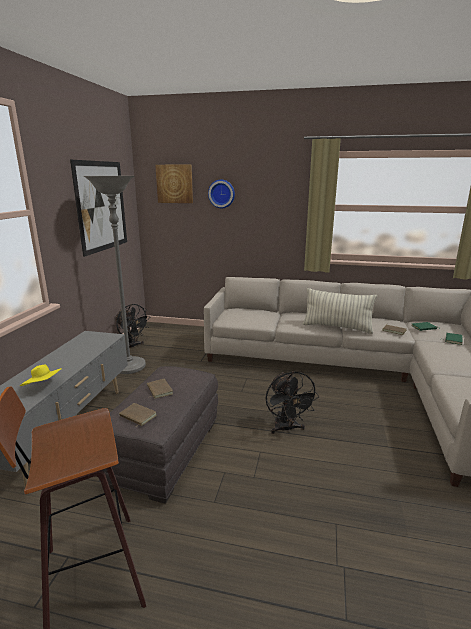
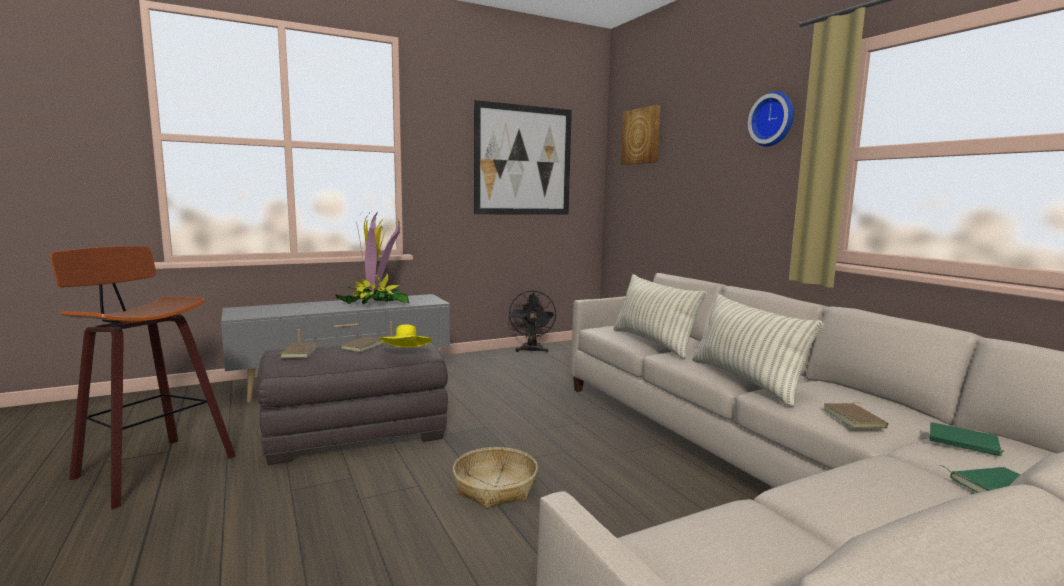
camera: 50 degrees right, 10 degrees down
yellow hat [20,365,62,386] -> yellow hat moved to [379,324,432,348]
grey floor lamp [84,176,146,374] -> none
wall clock [208,180,235,208] -> wall clock moved to [748,91,794,147]
black fan [266,371,319,434] -> basket [453,447,538,509]
none -> potted plant [335,212,409,304]
none -> pillow [613,274,707,359]

